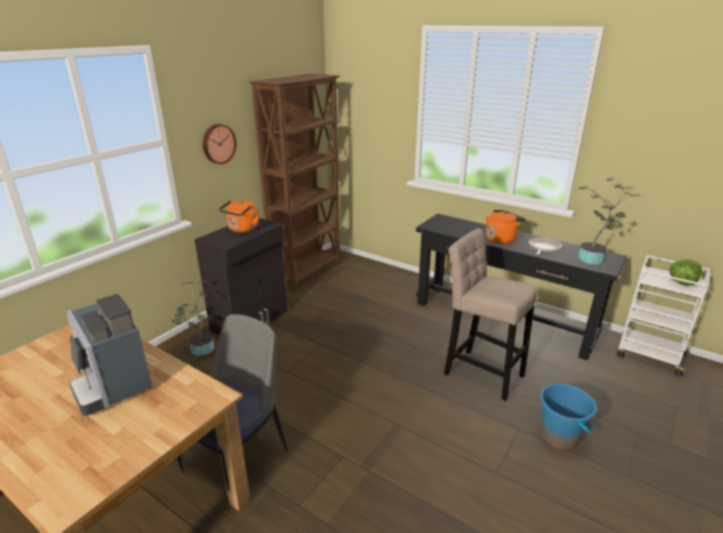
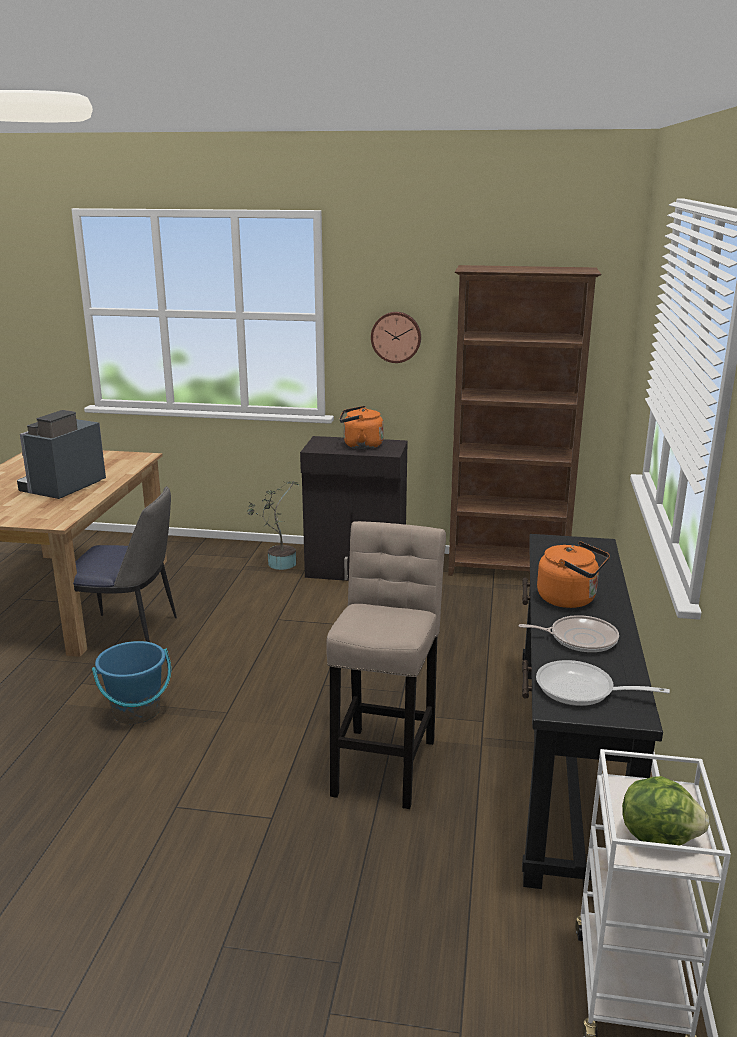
camera: 65 degrees right, 5 degrees down
blue bucket [540,382,597,450] -> blue bucket moved to [92,641,171,724]
potted plant [577,178,631,265] -> frying pan [536,660,670,706]

